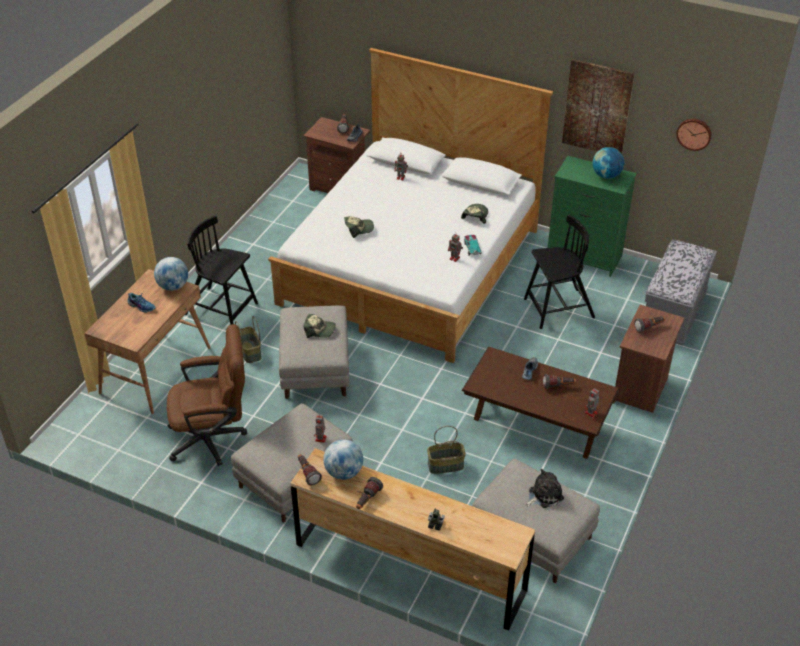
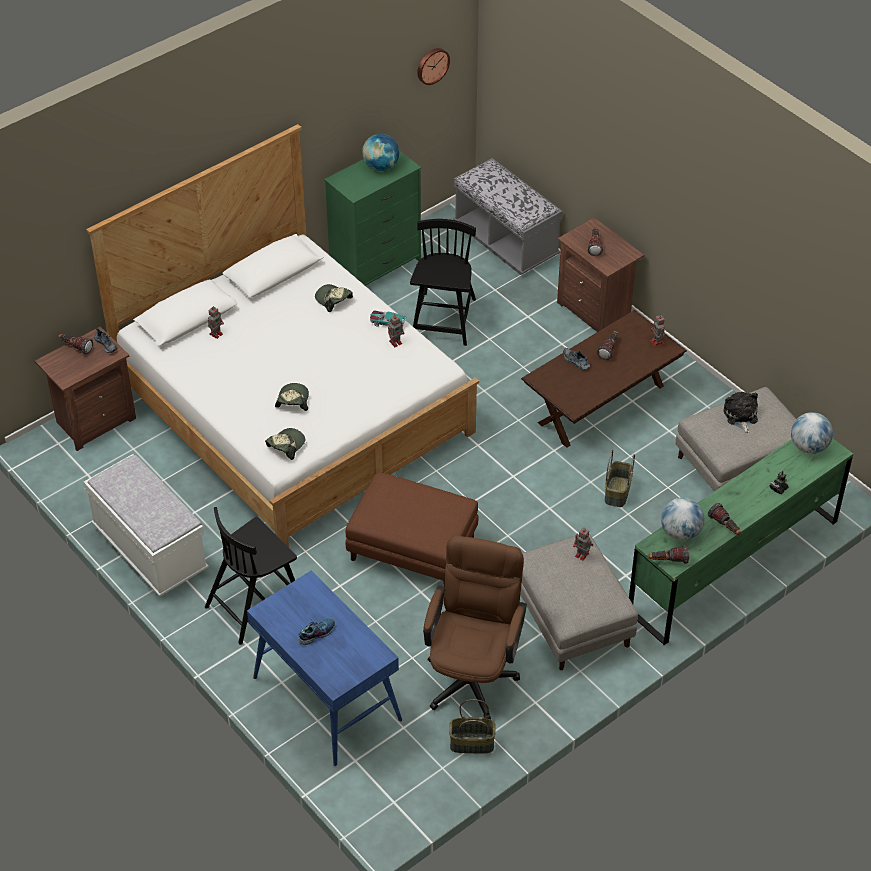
camera: 65 degrees left, 5 degrees up
brown desk [84,269,210,414] -> blue desk [247,570,402,766]
globe [154,257,188,291] -> globe moved to [791,412,833,454]
basket [235,316,262,363] -> basket moved to [449,699,496,753]
grey ottoman [279,305,349,399] -> brown ottoman [346,472,478,587]
brown dresser [290,448,535,630] -> green dresser [629,438,853,645]
cap [303,314,336,338] -> cap moved to [265,428,305,460]
picture [562,59,635,154] -> none
none -> white bench [84,454,209,597]

